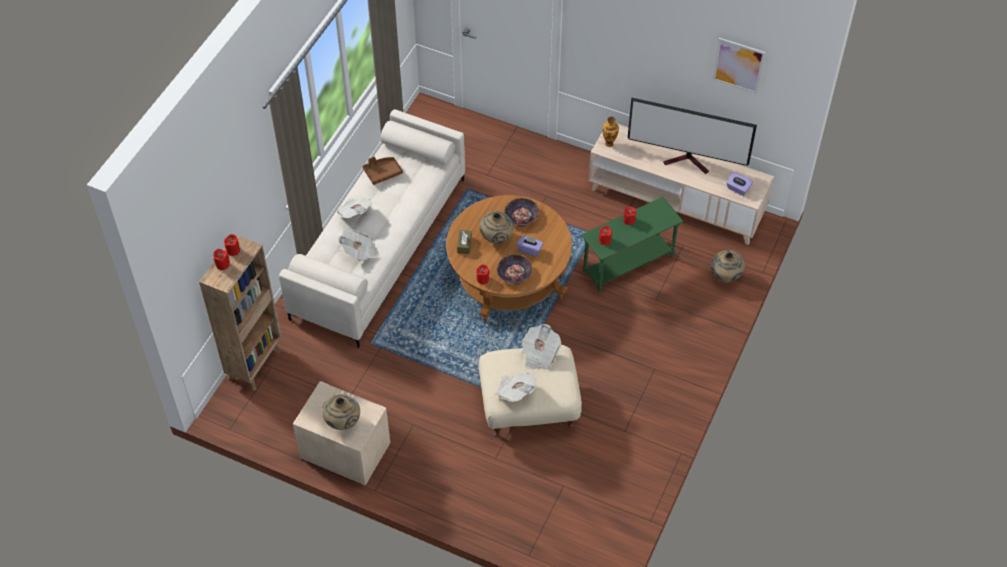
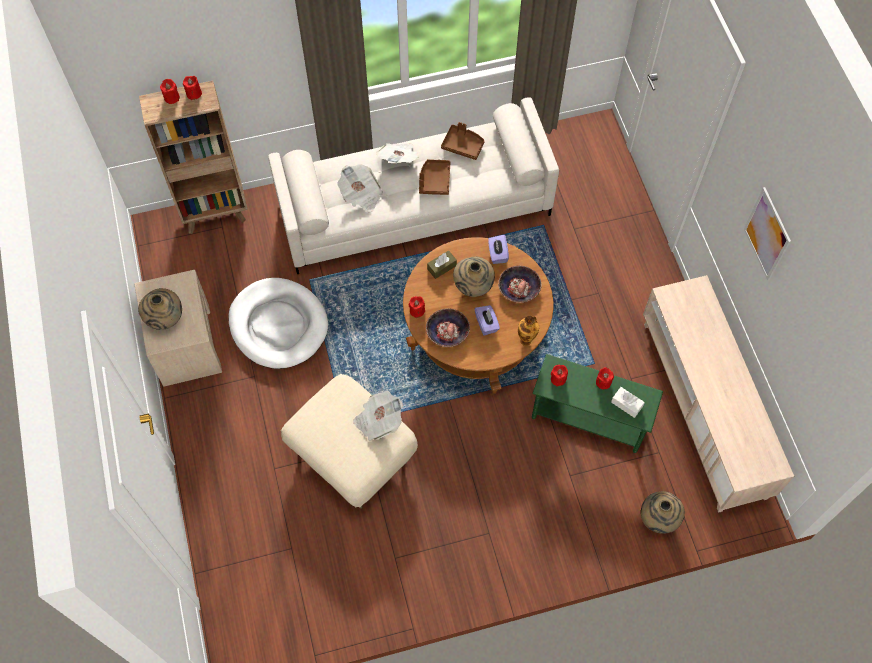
camera: 50 degrees right, 10 degrees up
newspaper [495,373,537,402] -> none
vase [603,117,619,147] -> vase moved to [518,315,539,346]
television [628,98,757,174] -> none
picture [712,38,766,94] -> picture moved to [744,187,791,281]
purple tissue box [726,172,753,196] -> purple tissue box moved to [488,235,509,264]
none -> white dog bed [229,278,328,369]
none -> brown tray [419,159,451,195]
none -> white tissue box [611,387,645,418]

